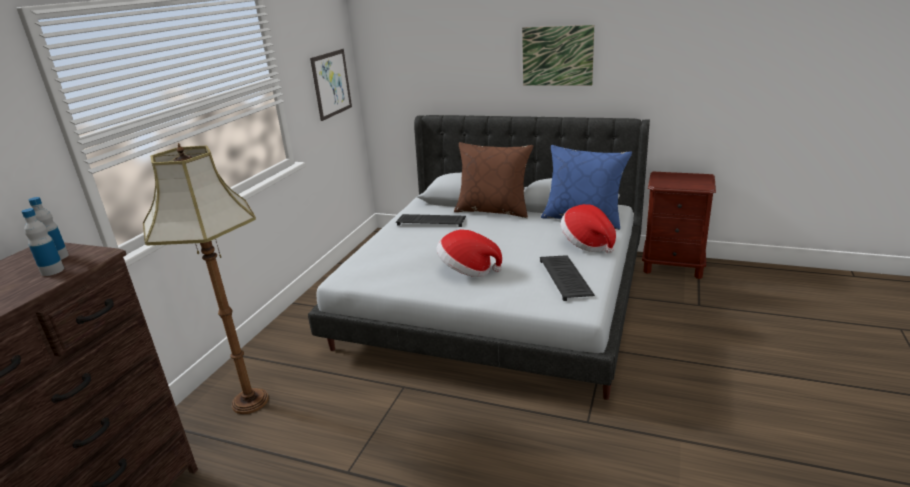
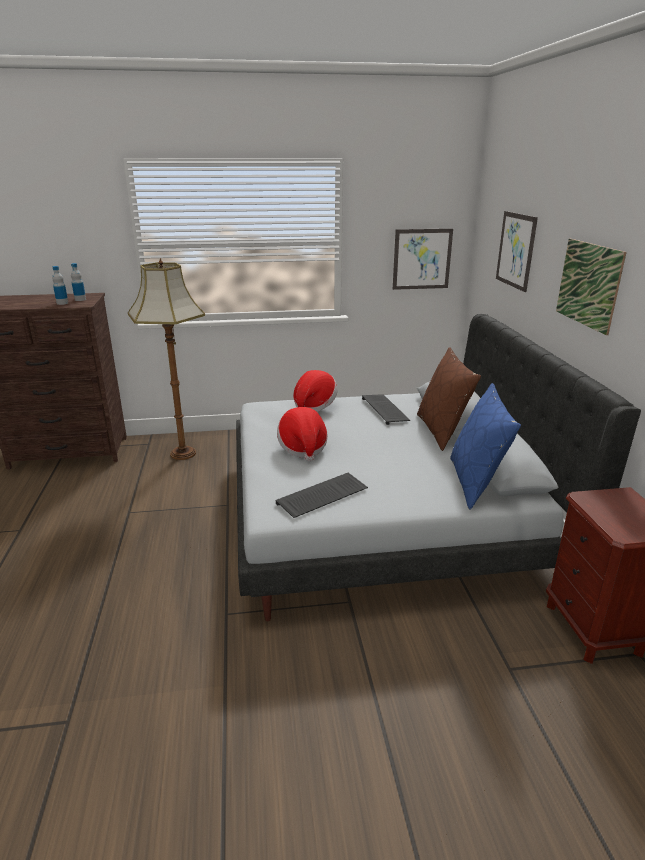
camera: 60 degrees right, 0 degrees up
hat [561,204,616,253] -> hat moved to [293,370,338,412]
none -> picture [496,211,538,292]

